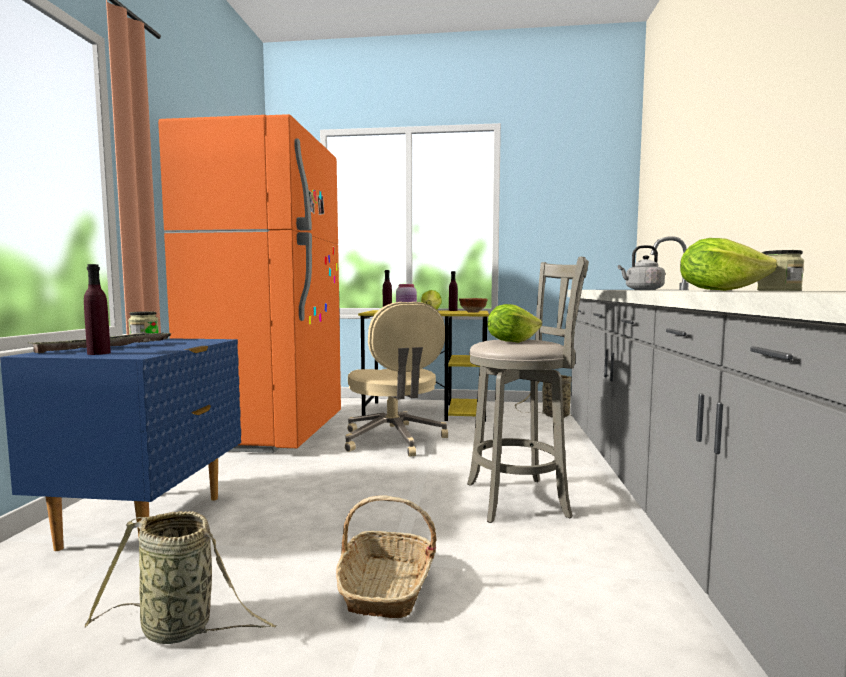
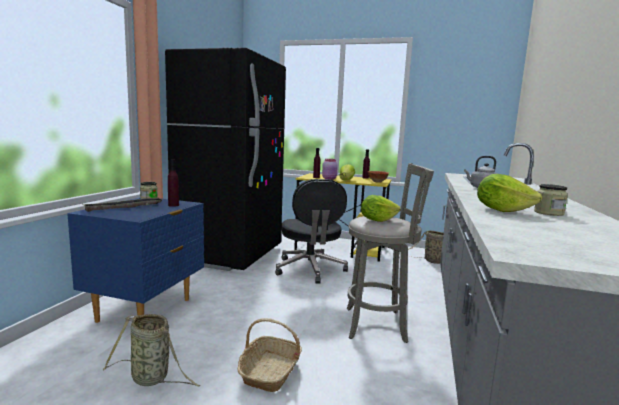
camera: 10 degrees right, 5 degrees up
purple bottle [84,264,111,355] -> purple bottle moved to [168,160,179,207]
orange fridge [158,114,341,453] -> black fridge [165,48,286,271]
beige office chair [345,302,448,457] -> black office chair [275,179,348,284]

